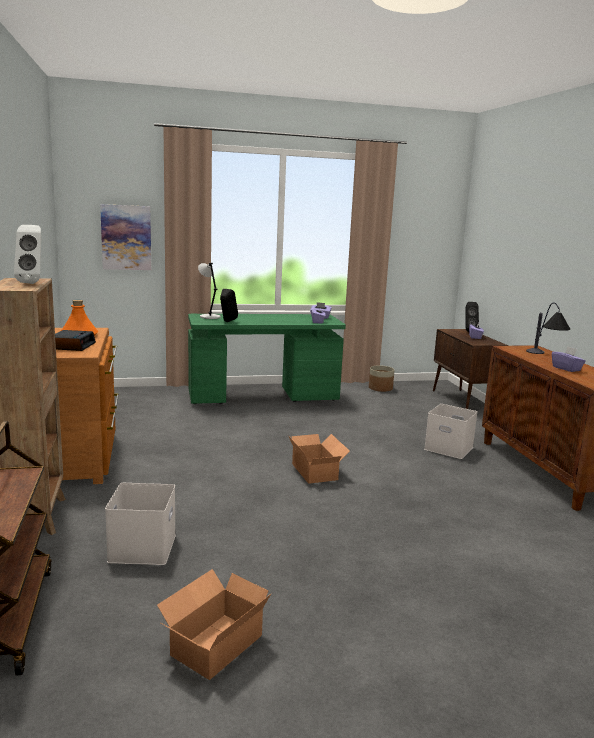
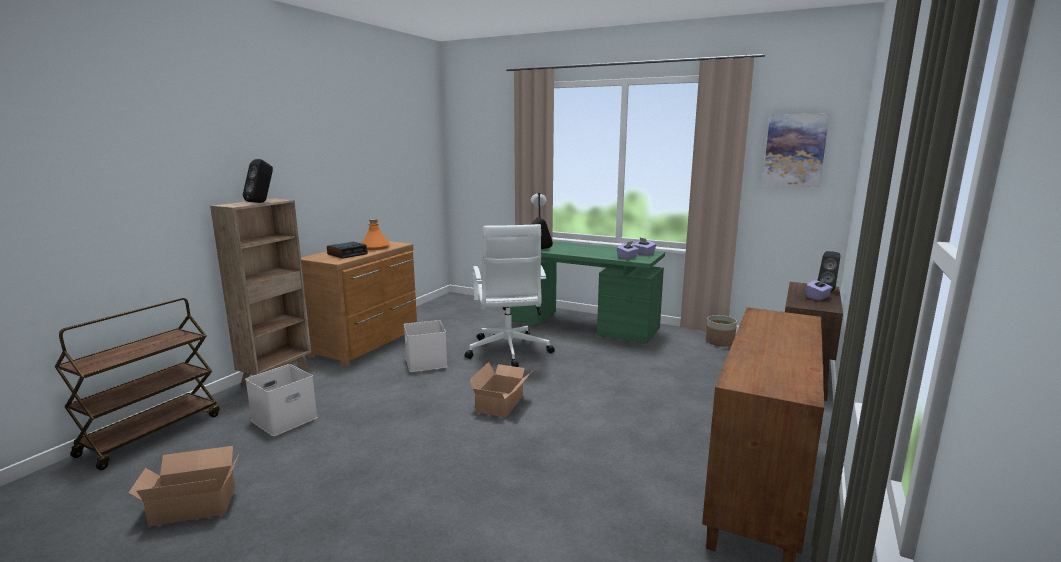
camera: 40 degrees right, 0 degrees up
white speaker [14,225,41,284] -> black speaker [243,159,273,203]
picture [100,204,151,270] -> picture moved to [762,113,830,187]
white storage box [424,404,478,459] -> white storage box moved to [404,320,448,372]
table lamp [526,303,570,354] -> none
purple tissue box [552,346,586,372] -> none
none -> white office chair [465,224,555,367]

